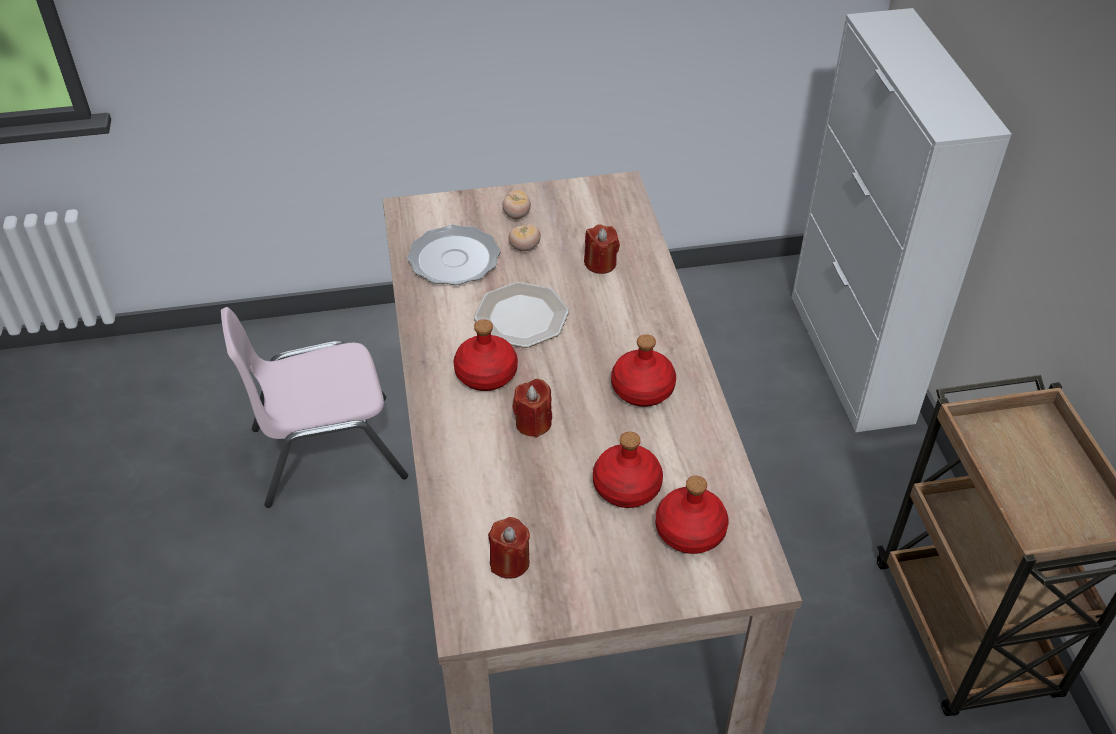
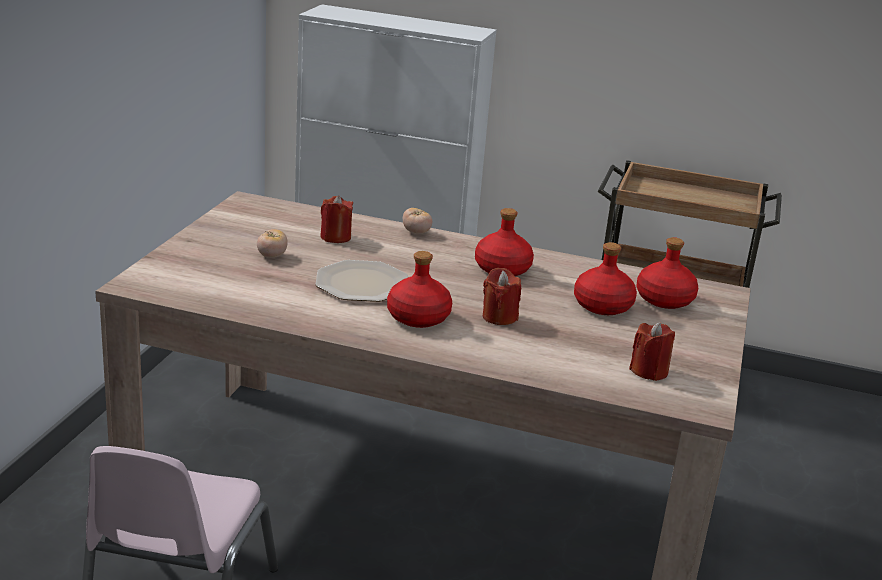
camera: 65 degrees left, 20 degrees down
plate [407,225,501,285] -> none
tomato [503,190,531,219] -> tomato moved to [403,208,432,234]

